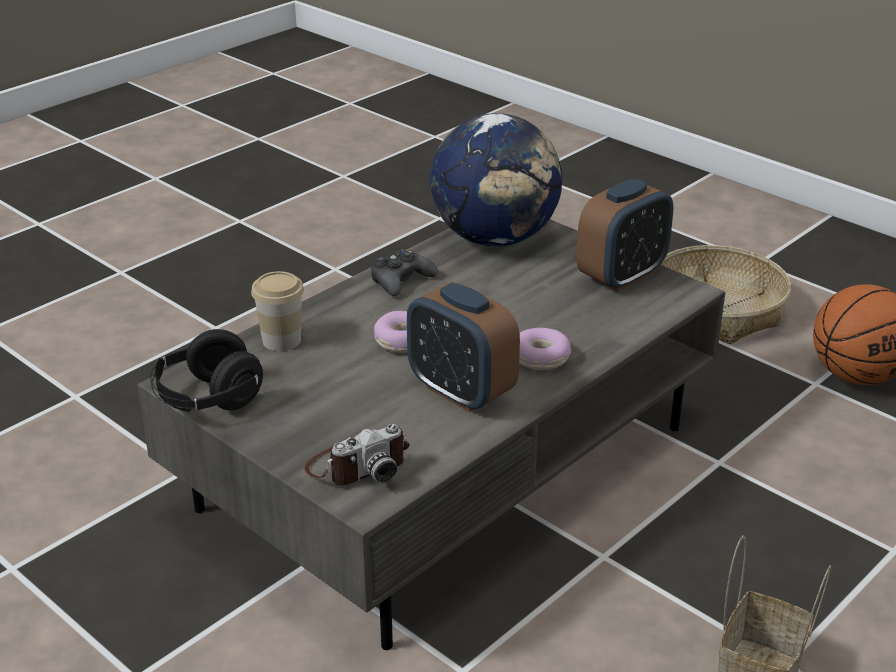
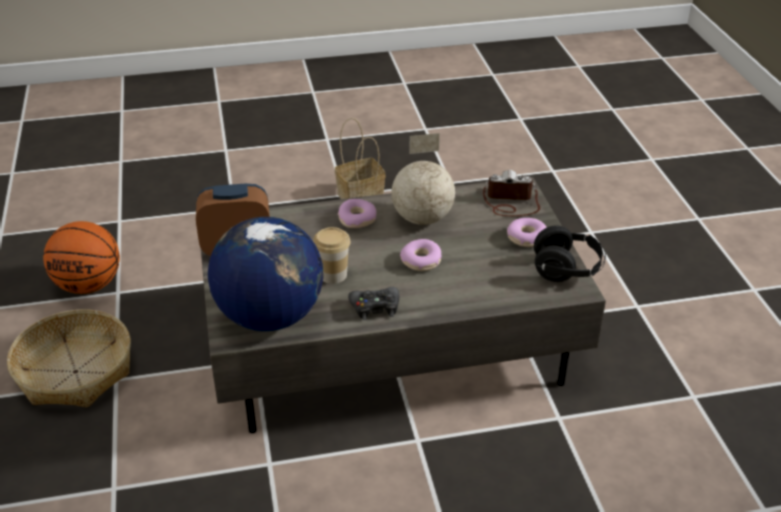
camera: 145 degrees left, 5 degrees up
cup [251,271,304,351] -> cup moved to [313,227,351,284]
alarm clock [407,282,520,412] -> globe [391,133,455,225]
none -> donut [507,218,547,247]

